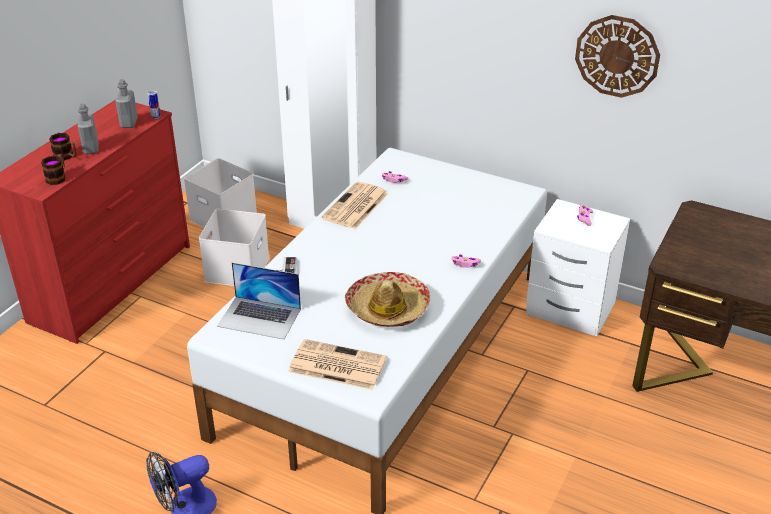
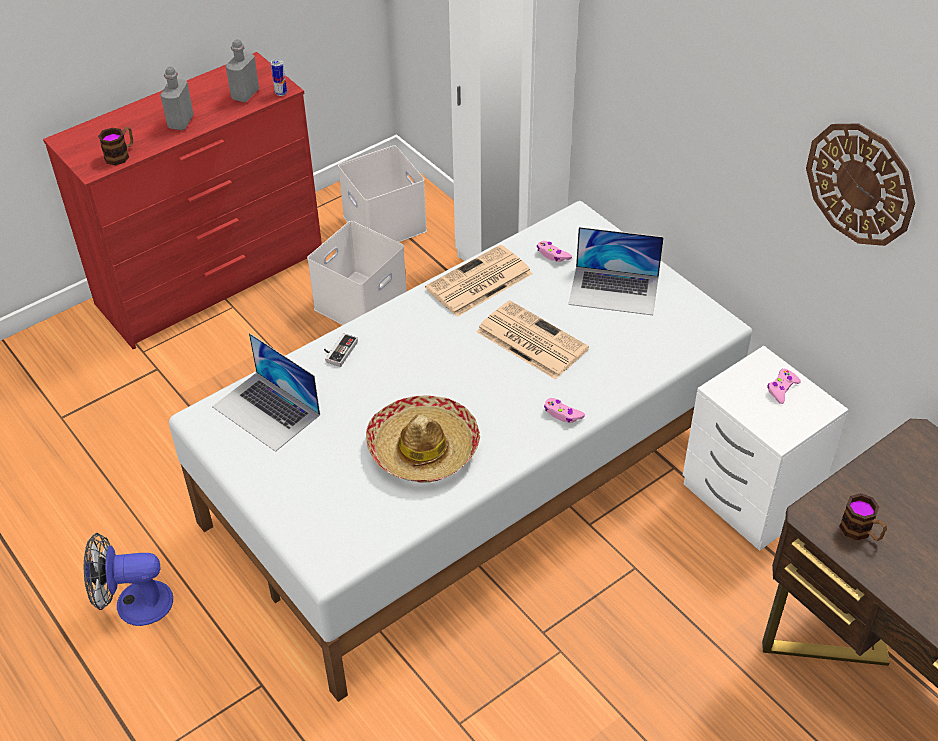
camera: 25 degrees right, 10 degrees up
mug [49,133,77,161] -> mug moved to [839,493,887,541]
newspaper [288,339,387,390] -> newspaper moved to [476,300,589,380]
none -> laptop [568,227,664,315]

